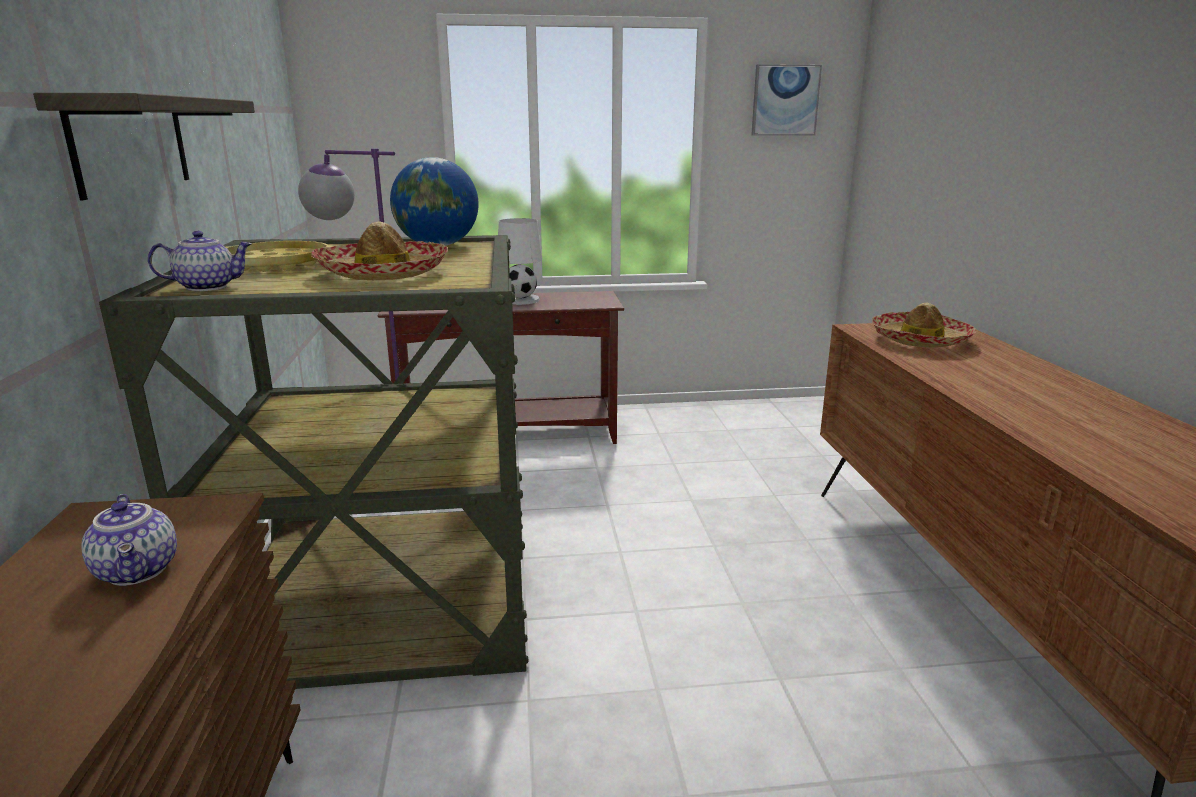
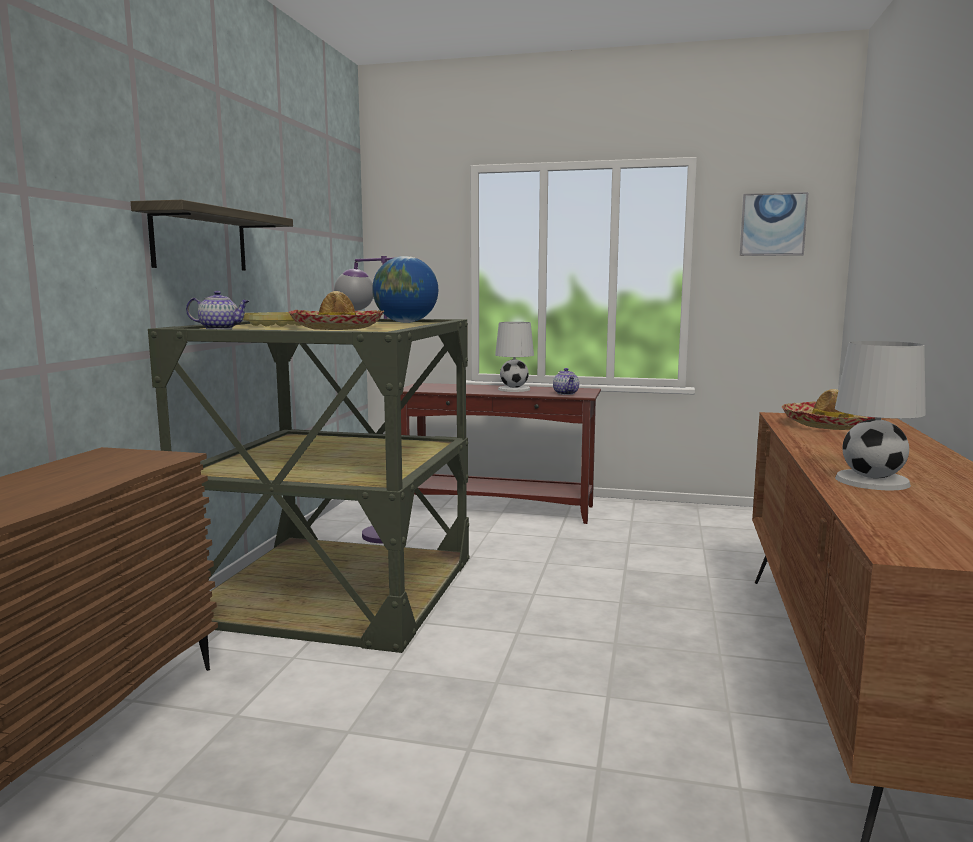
camera: 20 degrees right, 10 degrees down
teapot [81,494,177,586] -> teapot moved to [553,368,579,395]
none -> white table lamp [835,341,926,490]

